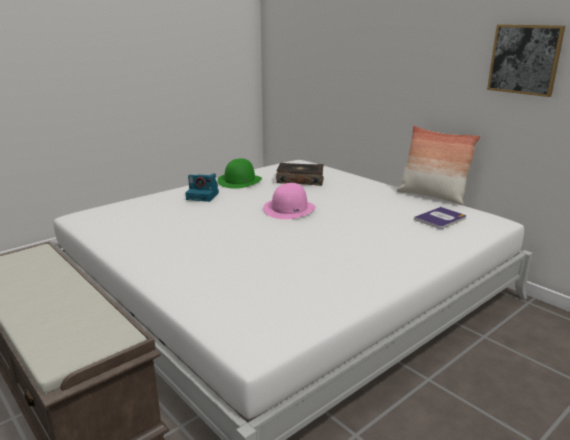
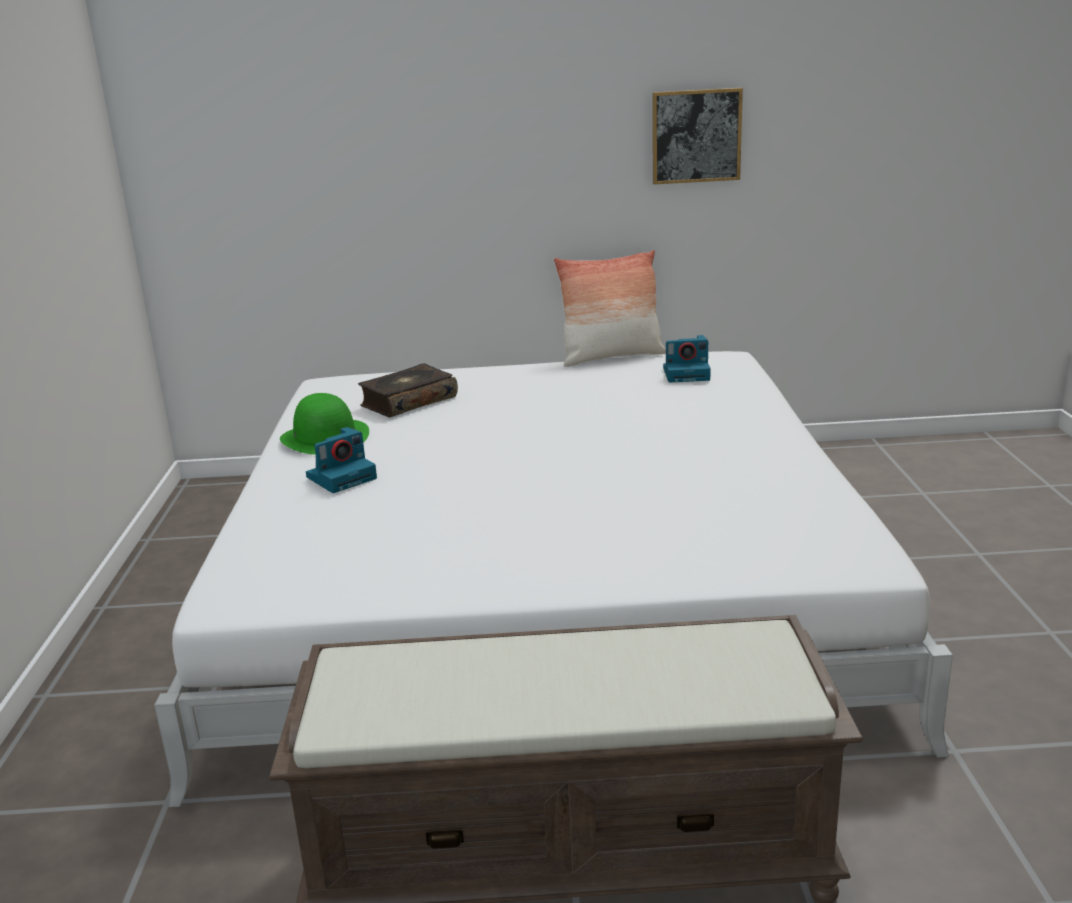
camera: 50 degrees left, 0 degrees up
pink hat [263,183,316,219] -> none
book [414,207,466,229] -> camera [663,335,711,382]

